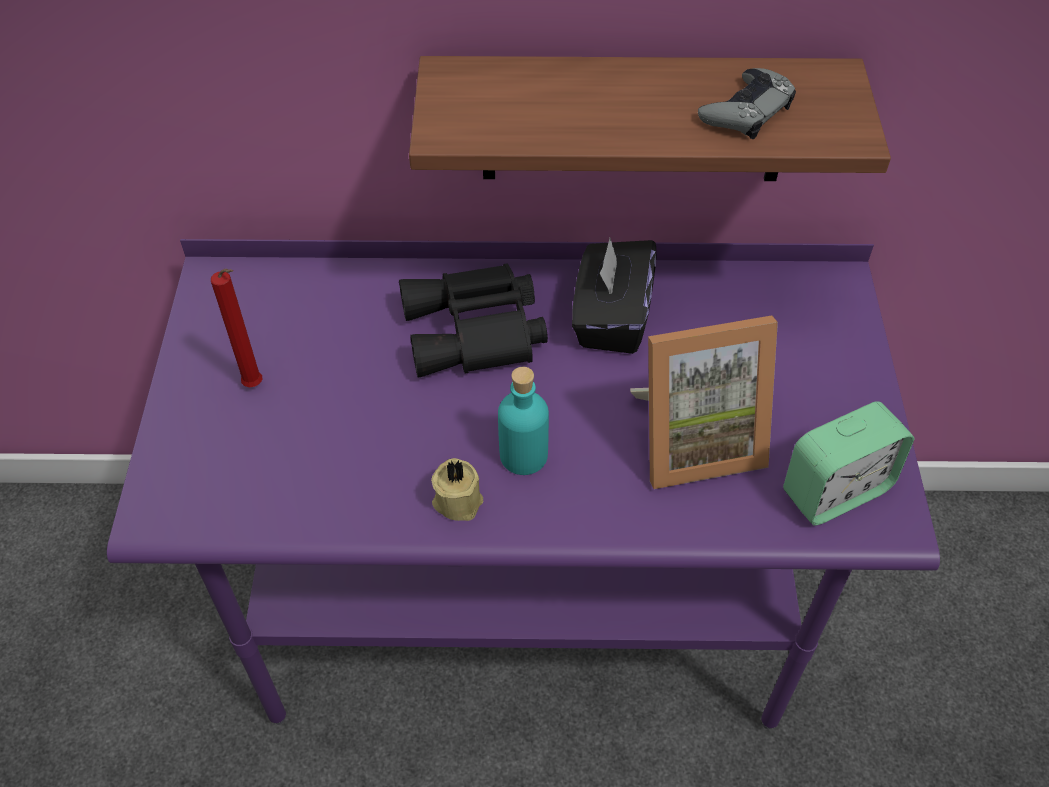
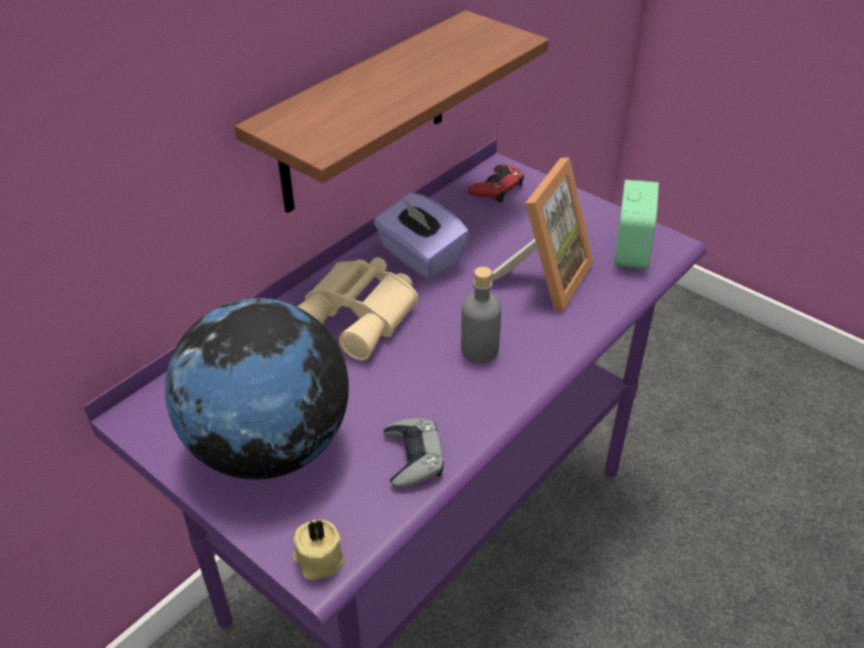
camera: 50 degrees left, 10 degrees down
red candle [211,269,263,387] -> globe [165,298,349,480]
black binoculars [399,263,548,377] -> beige binoculars [297,257,419,361]
beige candle [431,458,483,521] -> beige candle moved to [293,519,345,580]
turquoise bottle [498,367,549,475] -> grey bottle [461,267,501,363]
black tissue box [572,238,656,354] -> purple tissue box [374,192,469,280]
grey game controller [698,68,796,139] -> grey game controller moved to [383,418,444,489]
none -> red game controller [468,164,524,203]

